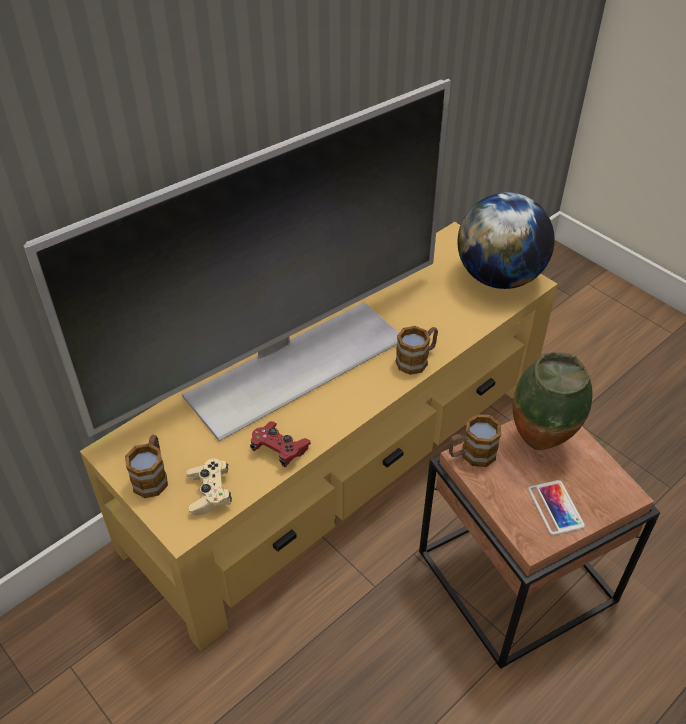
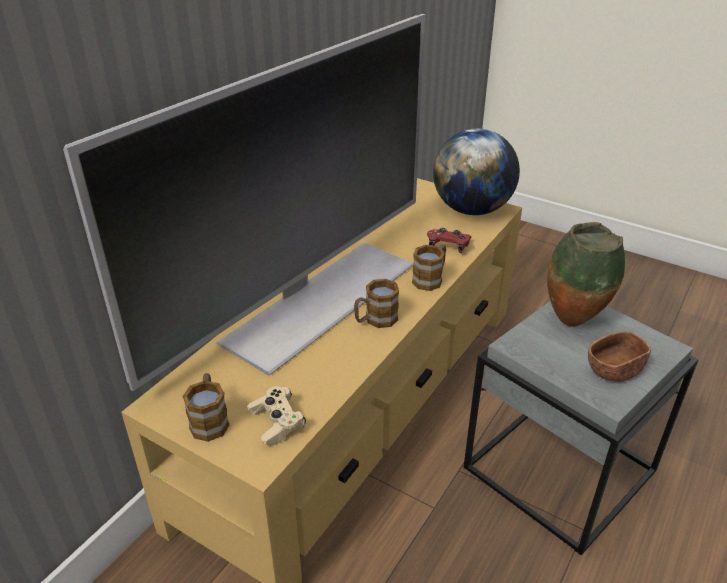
camera: 15 degrees left, 10 degrees down
red game controller [250,421,311,467] -> red game controller moved to [427,228,472,253]
brown side table [419,420,660,669] -> grey side table [464,301,699,555]
mug [449,414,501,467] -> mug moved to [354,279,399,328]
phone [528,480,585,535] -> brown bowl [588,331,651,382]

